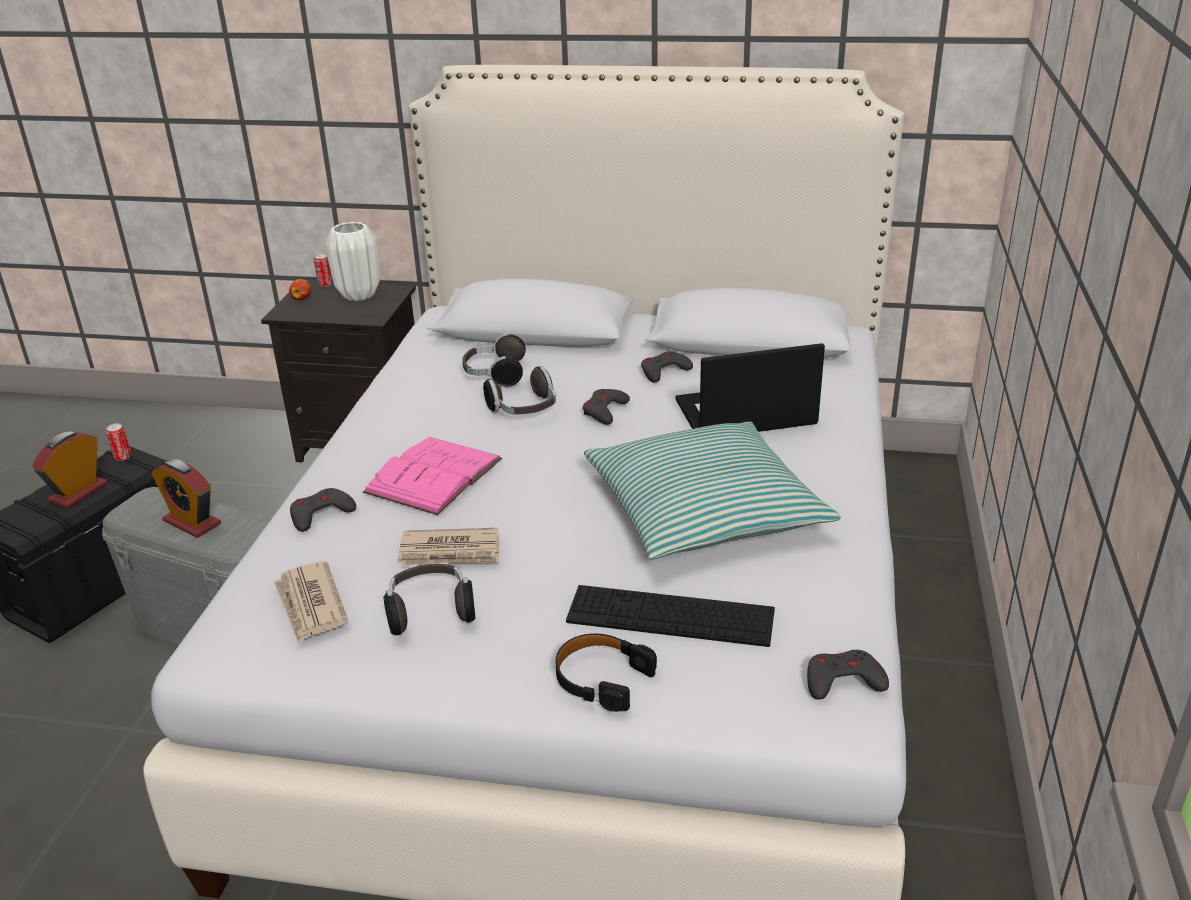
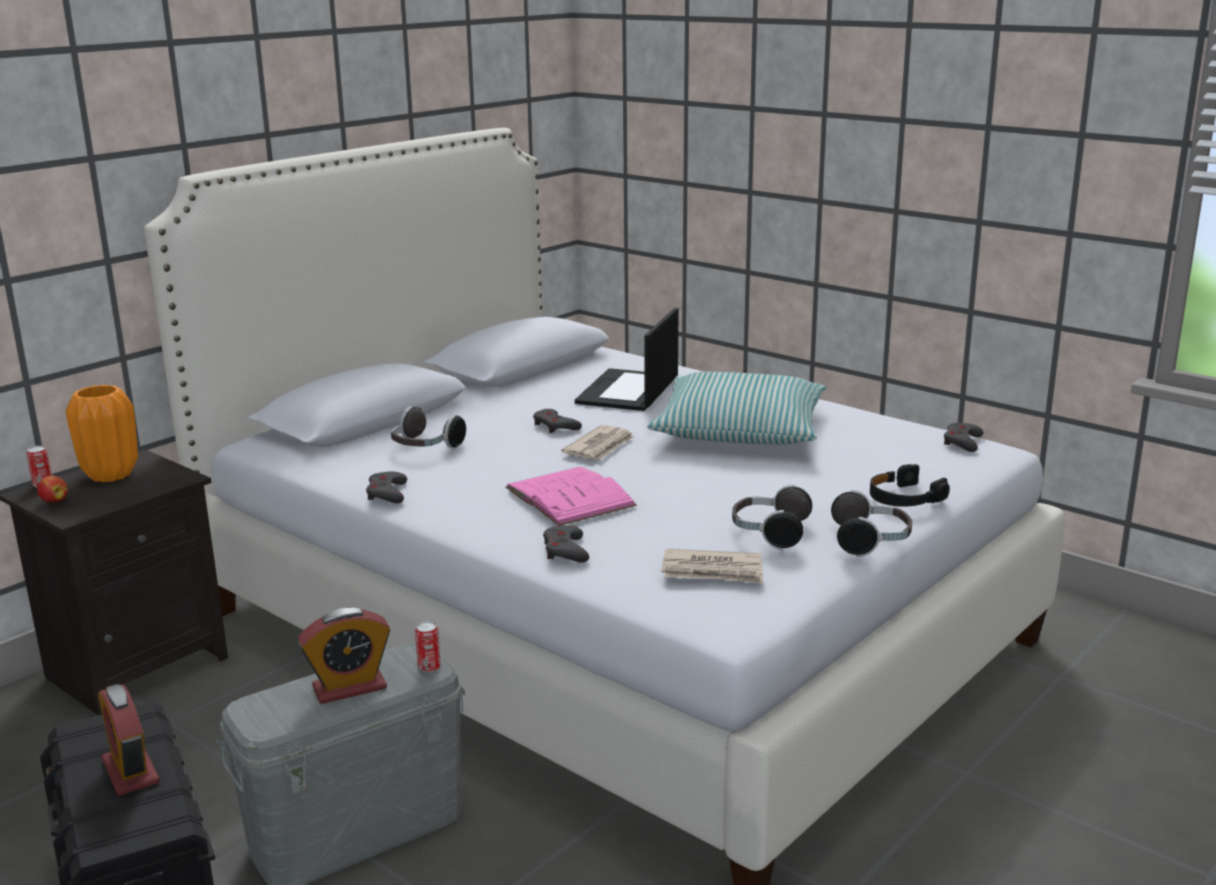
camera: 60 degrees left, 10 degrees down
can [106,423,131,461] -> can moved to [415,621,441,672]
white vase [325,222,380,301] -> orange vase [65,385,138,482]
newspaper [398,528,500,566] -> newspaper moved to [561,425,634,460]
headphones [483,366,556,414] -> headphones moved to [831,490,912,557]
keyboard [566,585,775,647] -> none
grey game controller [641,351,693,383] -> grey game controller moved to [366,471,407,503]

